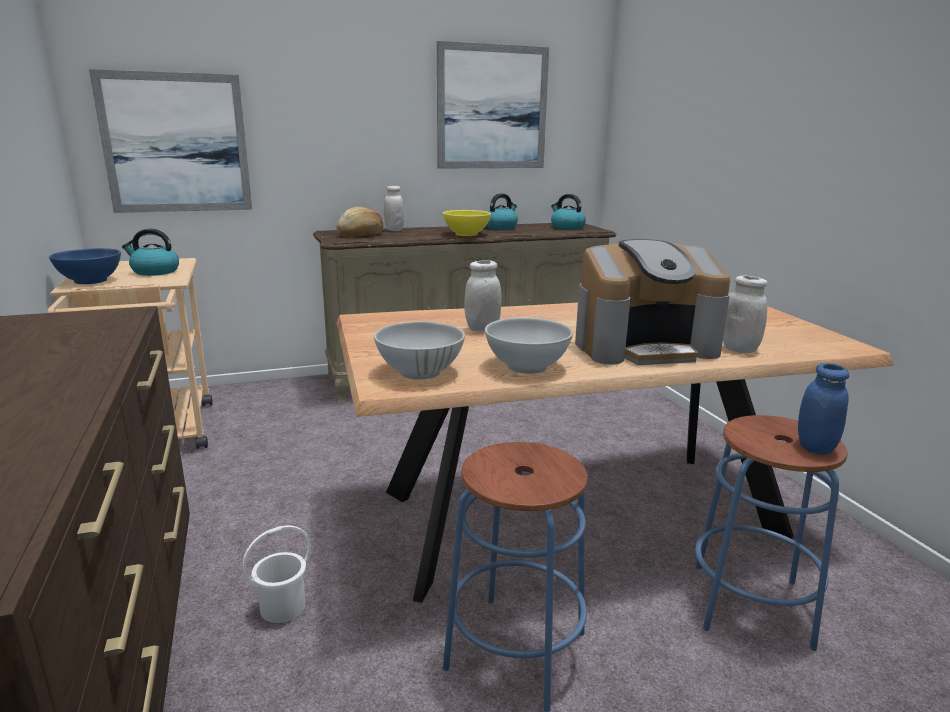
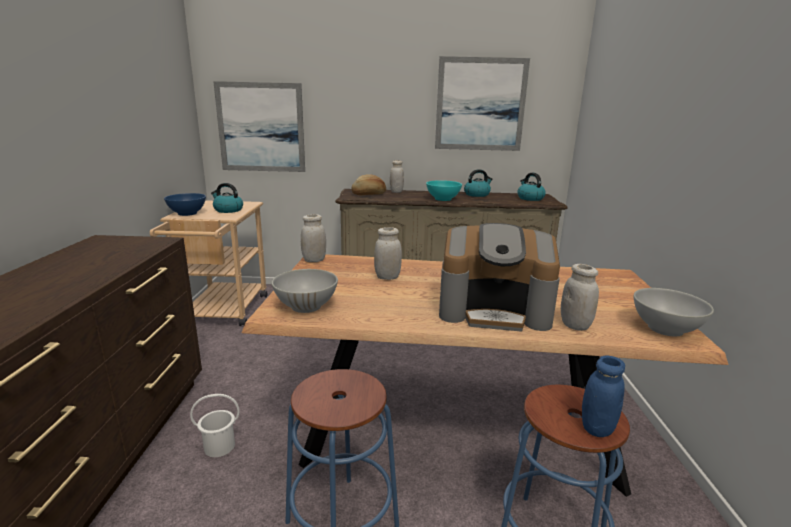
camera: 20 degrees right, 0 degrees up
yellow bowl [443,210,491,236] -> turquoise bowl [426,180,462,201]
white bowl [485,317,573,374] -> white bowl moved to [634,288,714,337]
none -> white jar [301,214,326,262]

